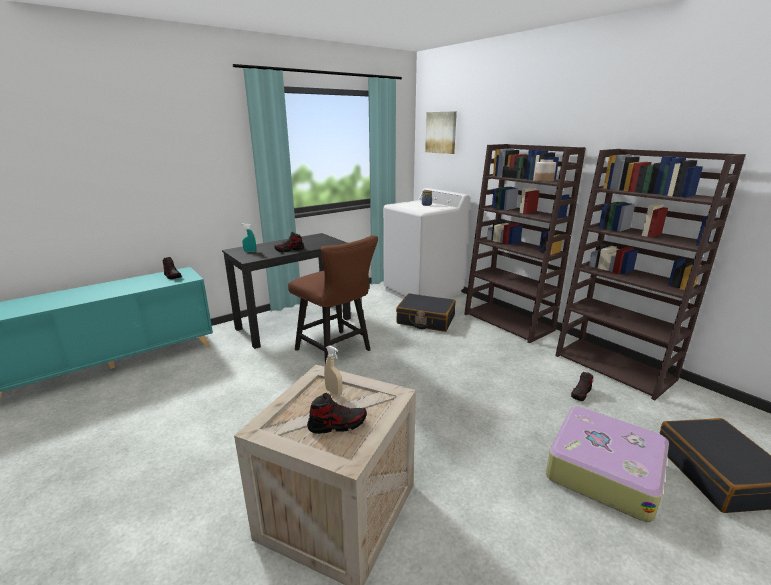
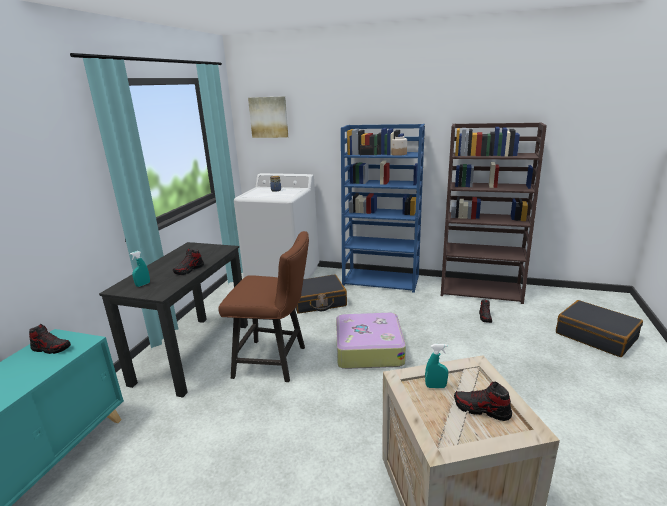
camera: 35 degrees left, 0 degrees up
shoe [307,393,367,434] -> shoe turned 105 degrees counterclockwise [454,382,512,421]
beige spray bottle [324,345,342,396] -> turquoise spray bottle [425,344,448,388]
brown bookcase [464,144,586,343] -> blue bookcase [341,124,425,293]
suitcase [546,406,669,522] -> suitcase moved to [336,312,406,369]

